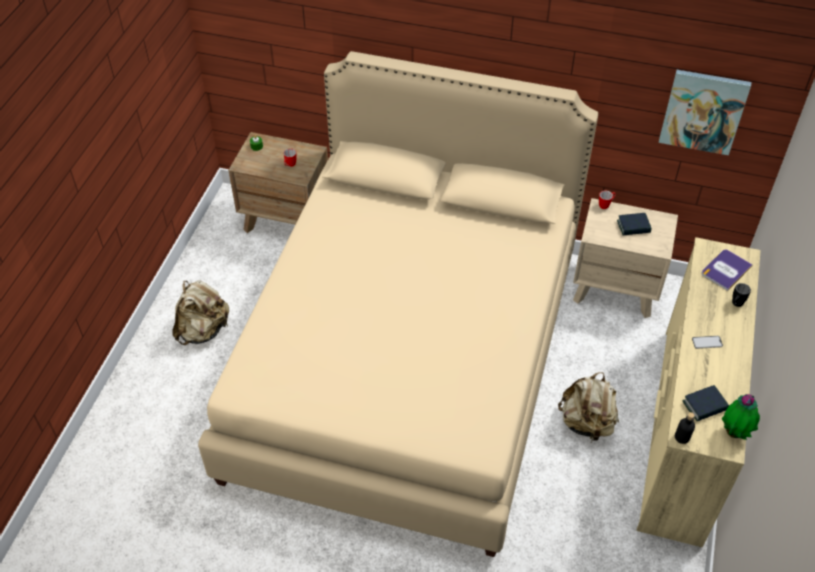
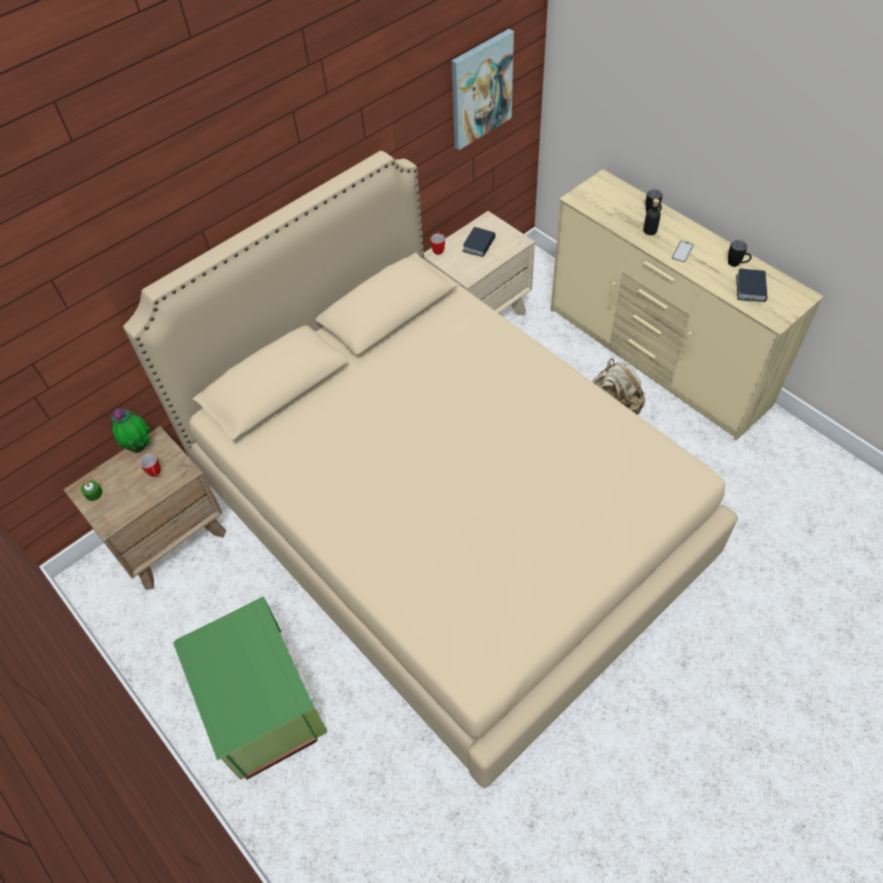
camera: 55 degrees left, 5 degrees up
beige backpack [172,280,229,345] -> green storage box [173,596,327,780]
black bottle [675,412,695,444] -> black bottle moved to [643,199,661,235]
book [702,250,753,291] -> none
potted plant [721,394,760,440] -> potted plant moved to [111,407,152,452]
none -> black mug [728,240,752,267]

